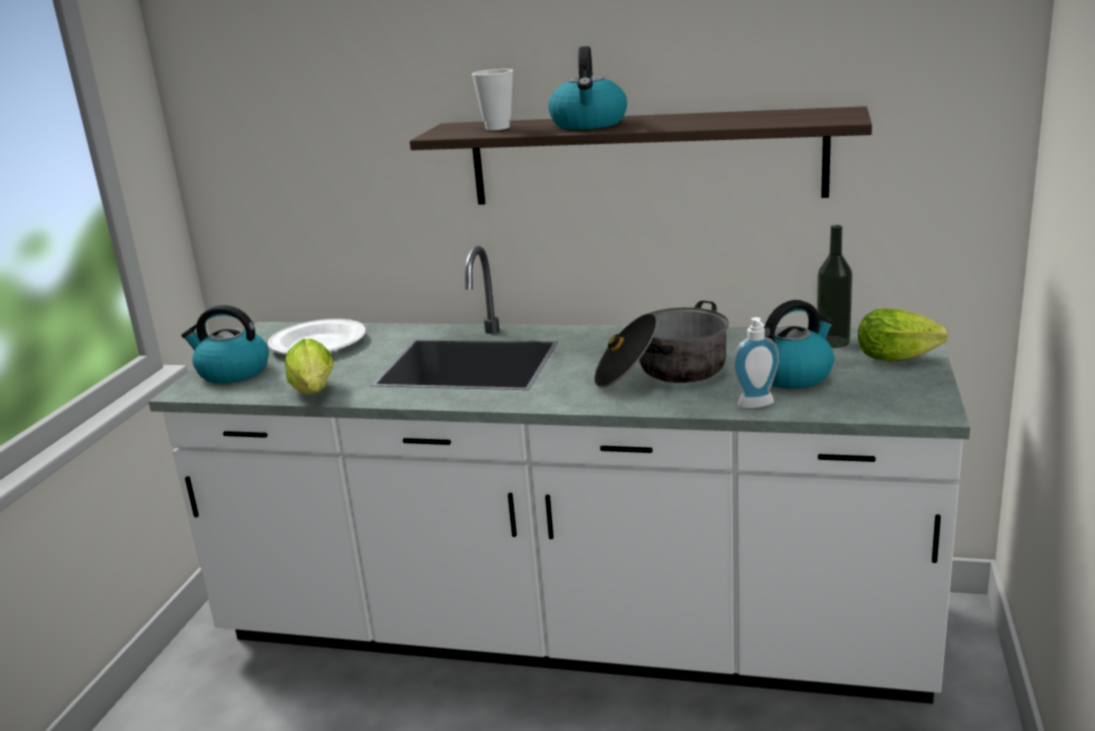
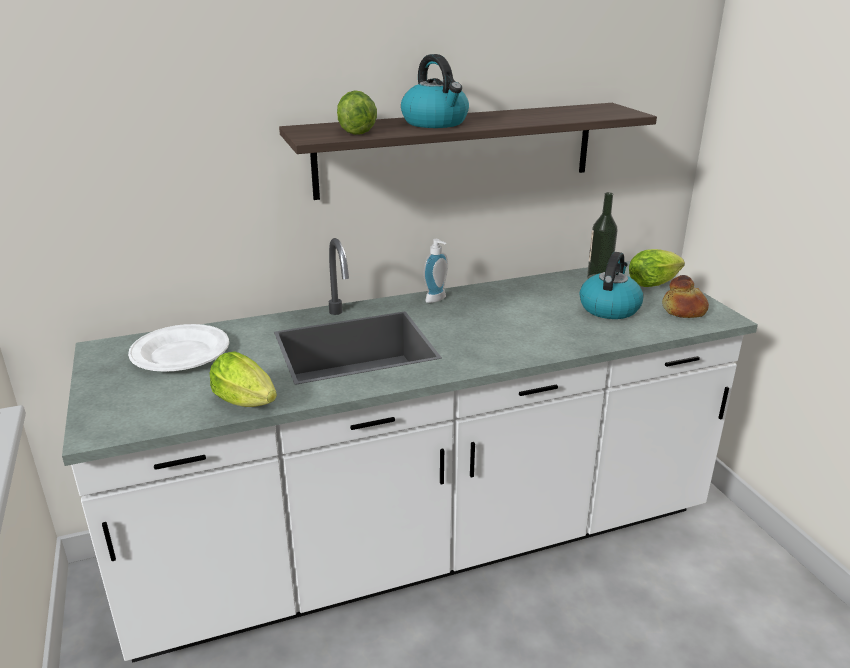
camera: 35 degrees left, 5 degrees up
kettle [181,305,269,383] -> none
cup [472,69,513,130] -> lettuce [337,90,377,135]
cooking pot [594,301,729,388] -> none
soap dispenser [732,317,779,408] -> soap dispenser moved to [424,239,448,303]
none -> bread [662,275,709,318]

